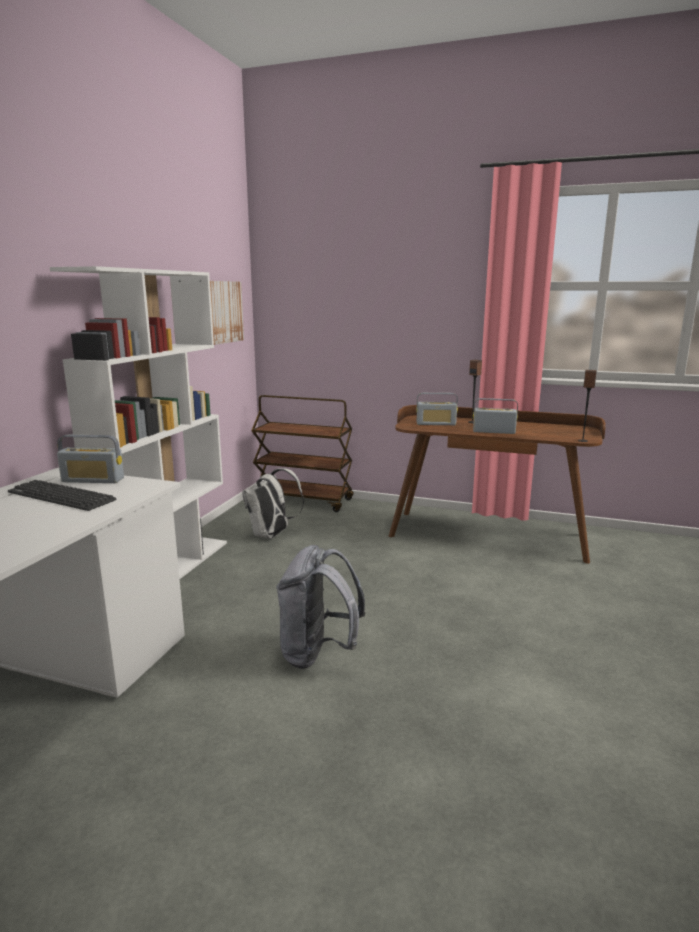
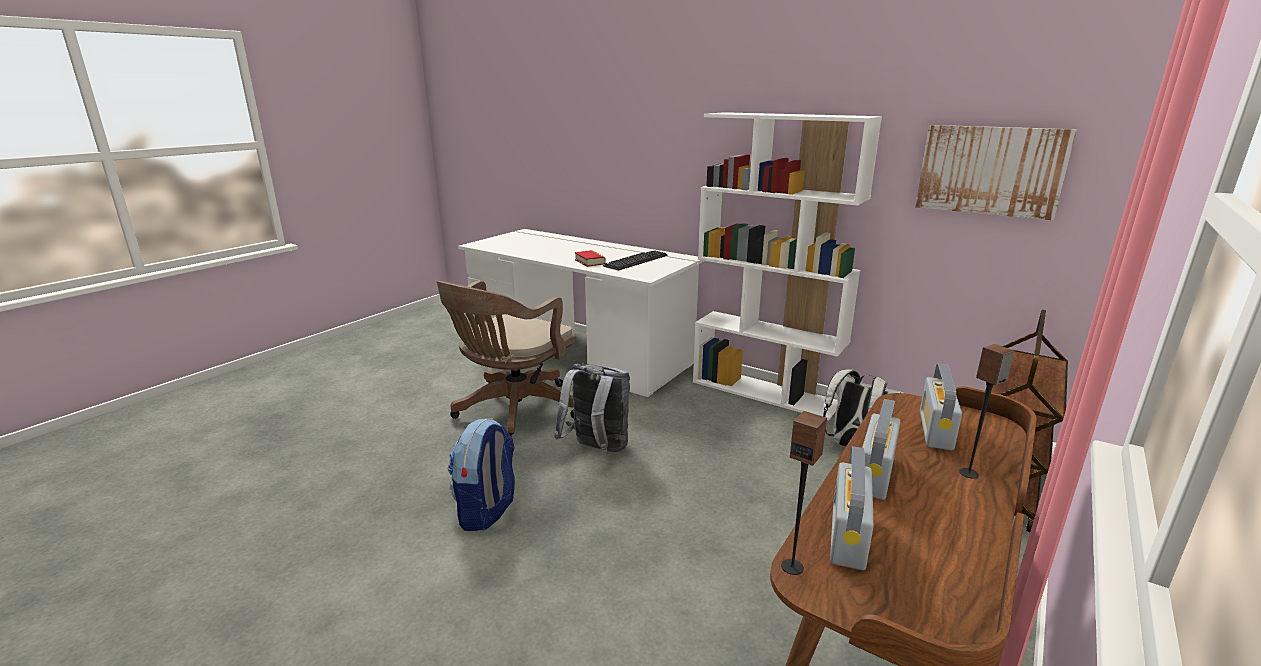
camera: 105 degrees right, 5 degrees up
radio [57,435,124,483] -> radio moved to [830,446,874,570]
none -> brown office chair [437,281,575,437]
none -> backpack [448,418,515,531]
none -> book [575,250,605,267]

